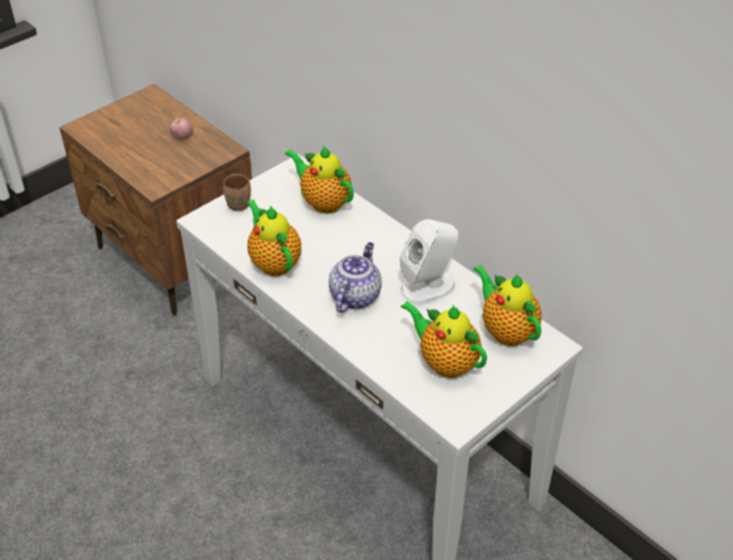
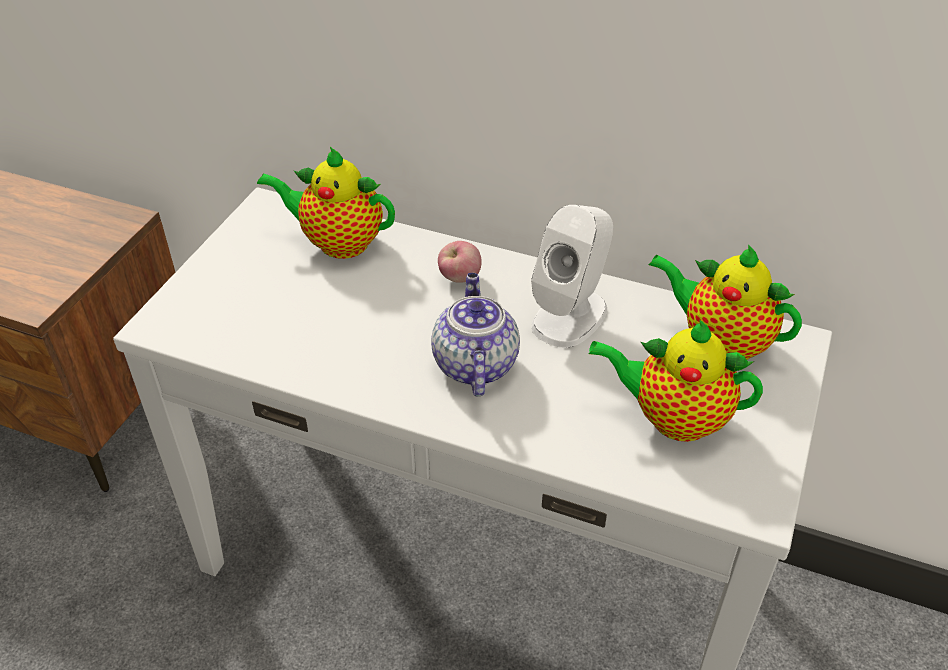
camera: 25 degrees left, 0 degrees up
apple [170,117,193,139] -> apple moved to [438,241,481,283]
brown mug [223,174,251,211] -> none
teapot [247,200,301,276] -> none

